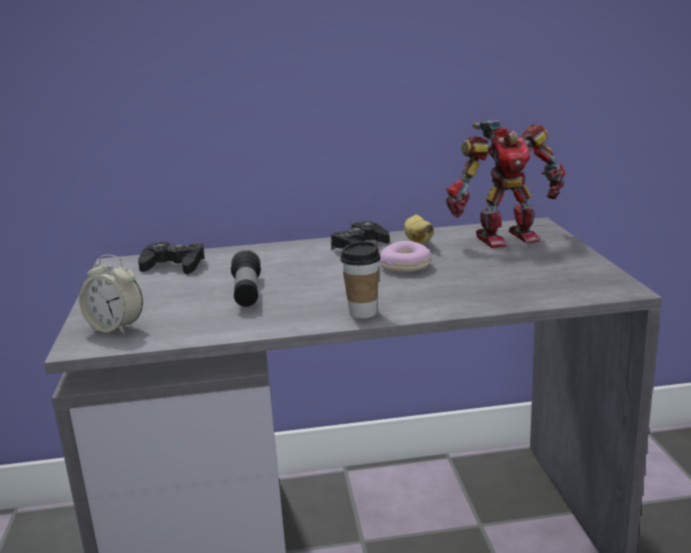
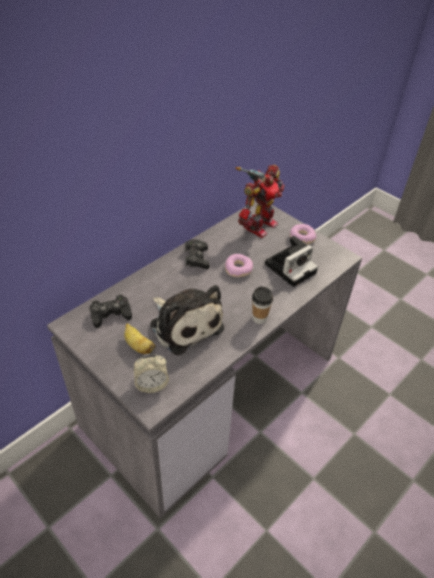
camera: 40 degrees left, 25 degrees up
flashlight [231,250,261,307] -> plush toy [150,285,224,355]
banana [404,214,434,244] -> banana moved to [124,323,156,354]
none -> camera [265,236,318,287]
none -> donut [290,224,316,244]

